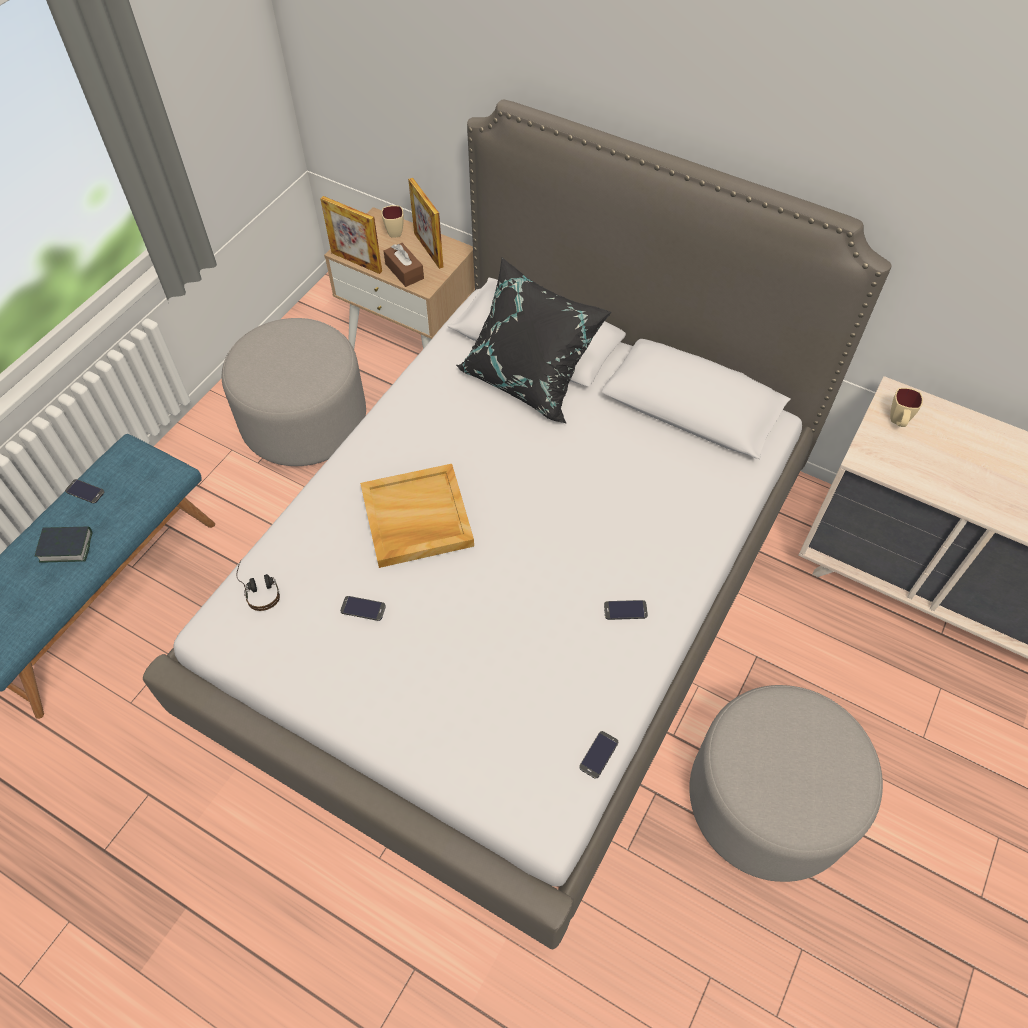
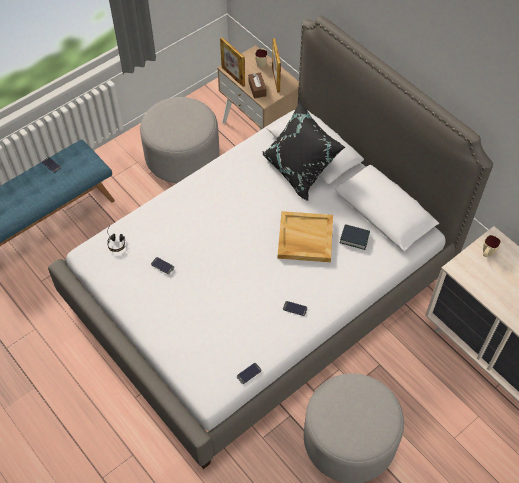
camera: 20 degrees right, 0 degrees up
book [35,526,93,562] -> book moved to [340,224,370,250]
beige tray [360,464,474,568] -> beige tray moved to [278,211,333,262]

